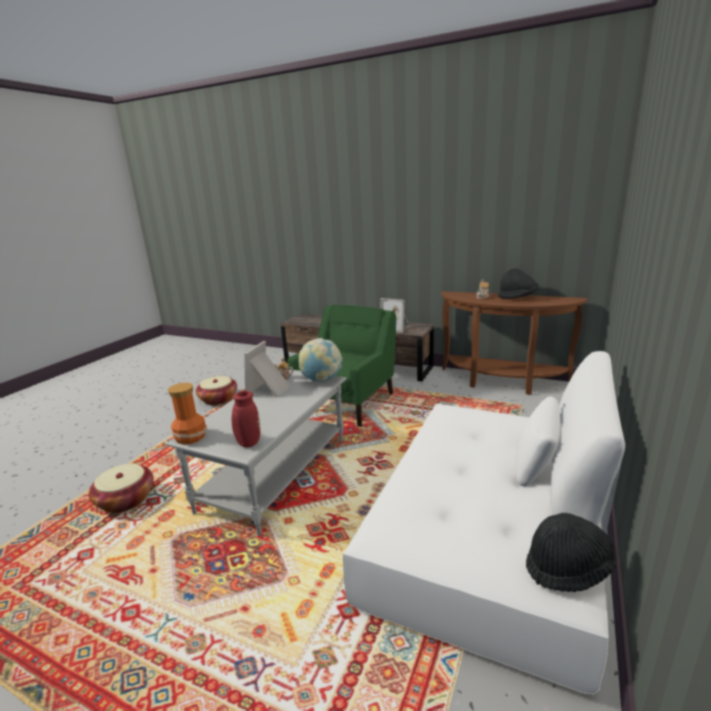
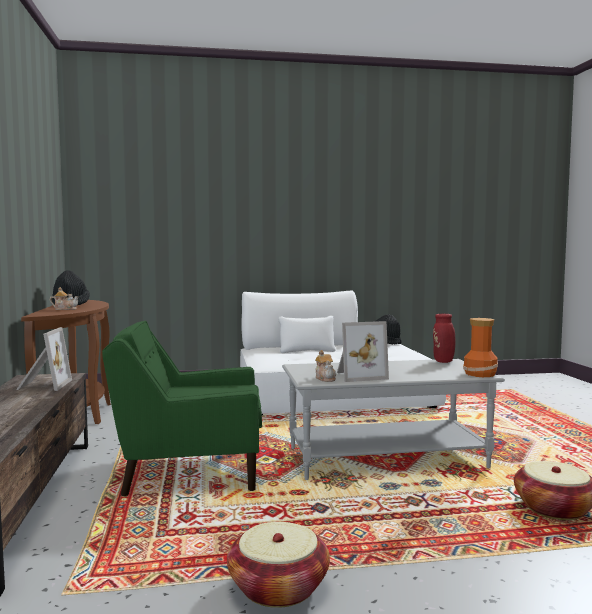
camera: 125 degrees left, 15 degrees down
globe [298,338,342,382] -> none

